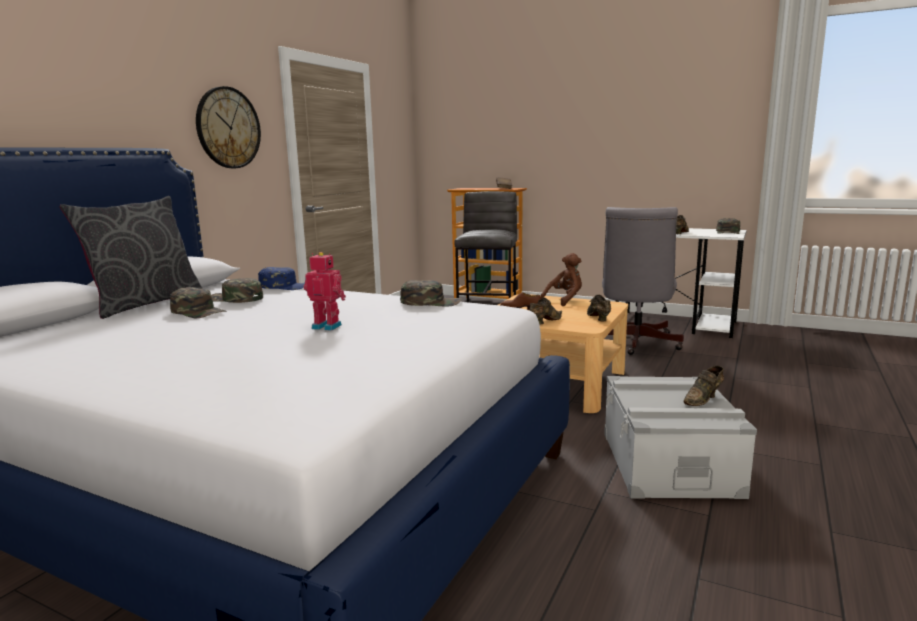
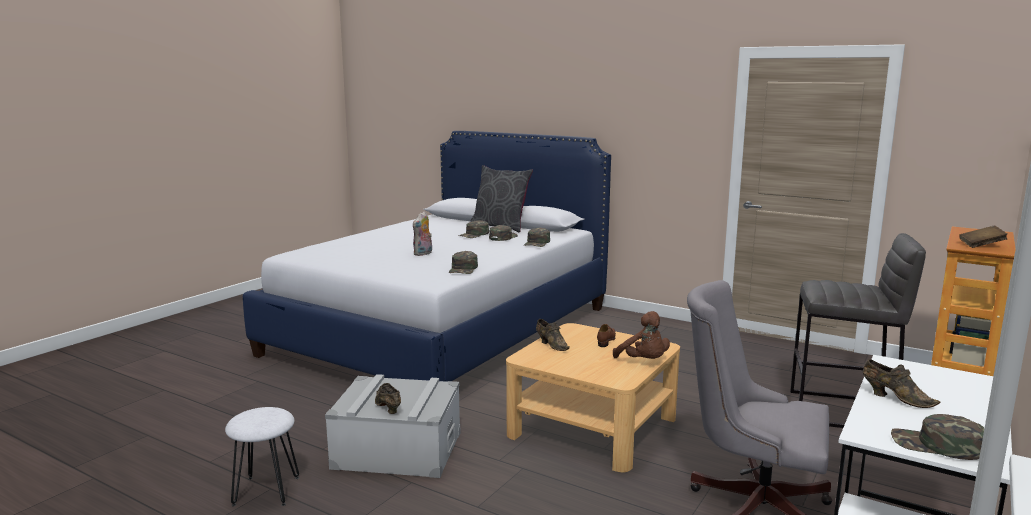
camera: 95 degrees right, 0 degrees up
wall clock [196,86,261,168] -> none
blue cap [258,267,305,290] -> green cap [524,228,550,247]
toy robot [304,252,346,331] -> plush toy [413,211,432,256]
brown shoe [587,295,611,322] -> none
none -> white stool [225,407,299,506]

